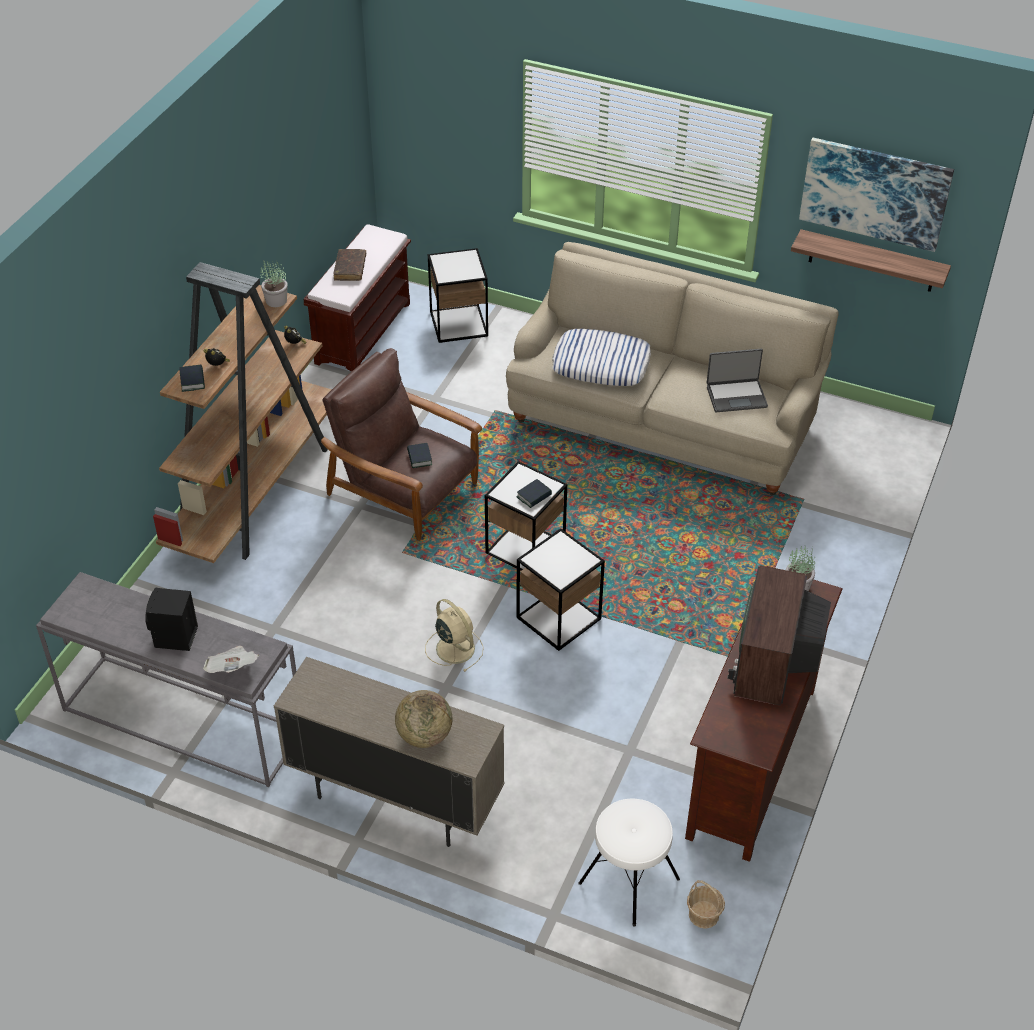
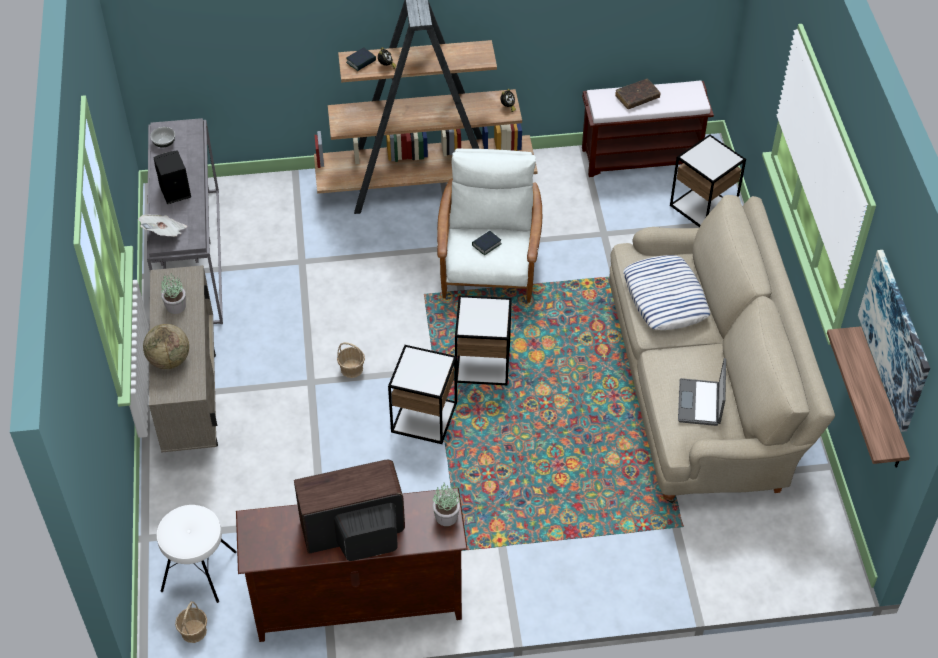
camera: 60 degrees right, 5 degrees up
potted plant [261,260,288,307] -> potted plant moved to [161,271,186,314]
brown armchair [321,348,482,541] -> white armchair [437,149,542,303]
beige fan [425,599,484,672] -> basket [337,342,365,378]
book [516,479,552,508] -> none
laptop [707,349,768,412] -> laptop turned 45 degrees clockwise [678,358,726,426]
none -> bowl [150,127,175,147]

